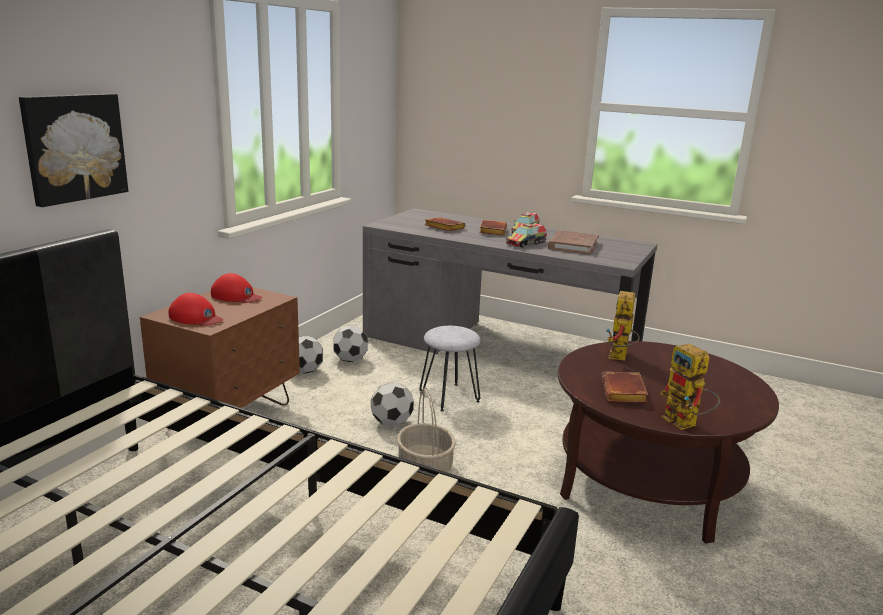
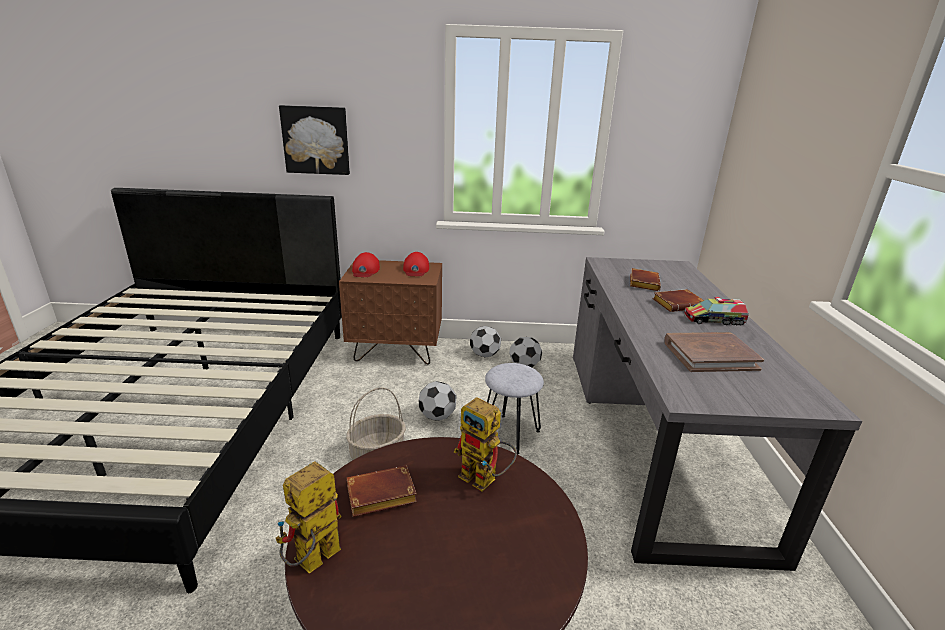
camera: 65 degrees right, 5 degrees up
toy truck [506,223,547,248] -> none
toy robot [607,291,640,361] -> toy robot turned 135 degrees counterclockwise [454,397,517,491]

